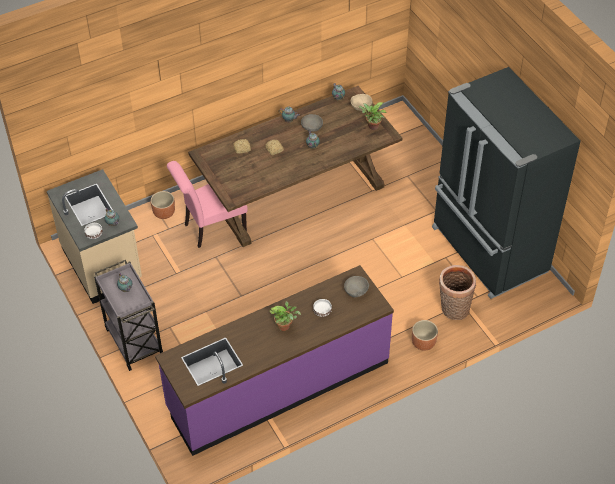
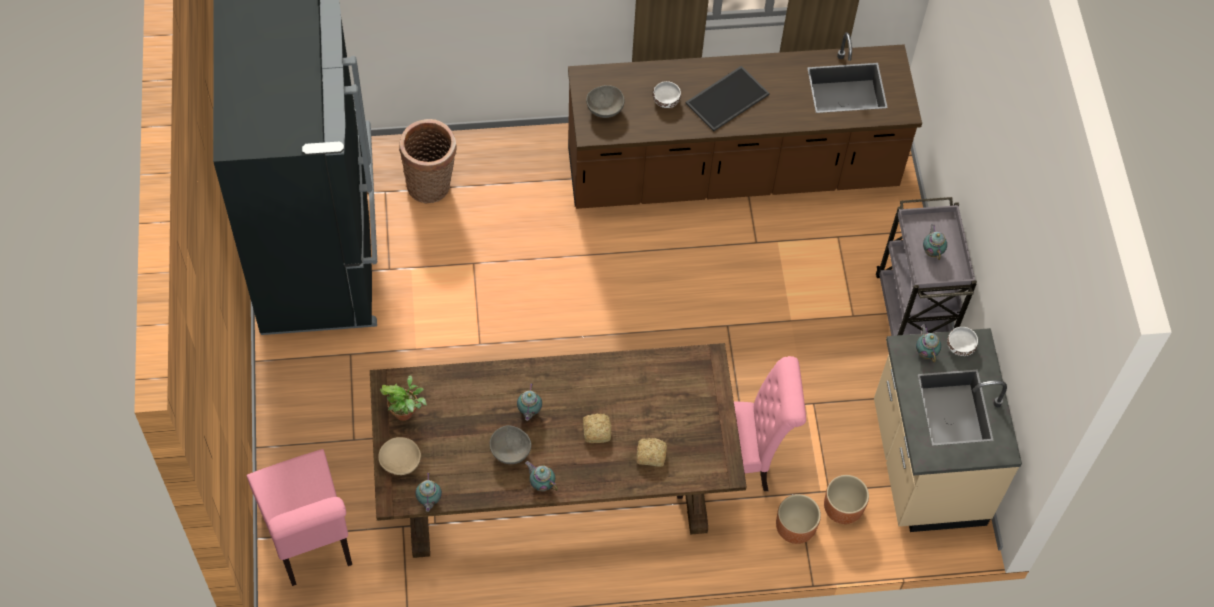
camera: 160 degrees left, 10 degrees up
purple counter [155,265,394,456] -> brown counter [568,32,922,209]
potted plant [270,301,301,331] -> tray [685,66,770,132]
brown planter [412,320,438,351] -> brown planter moved to [824,475,869,524]
none -> pink chair [247,449,352,586]

